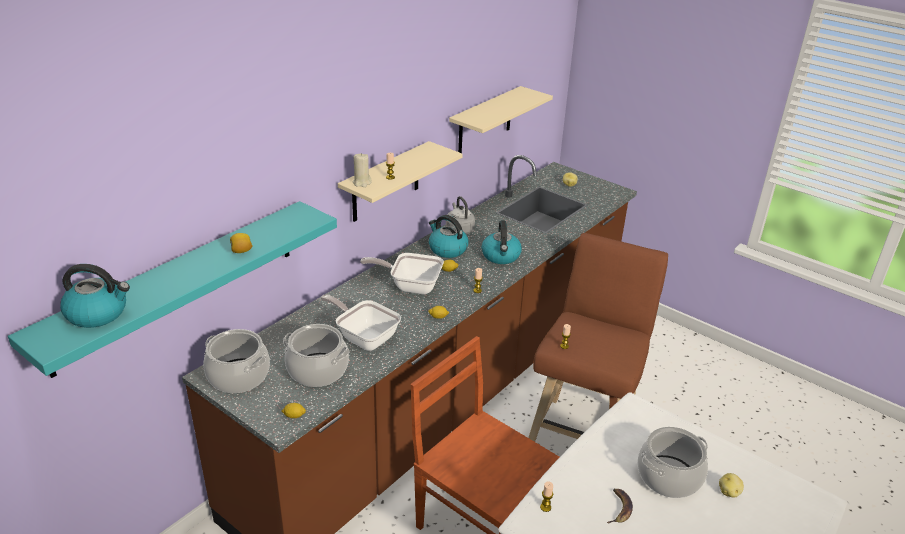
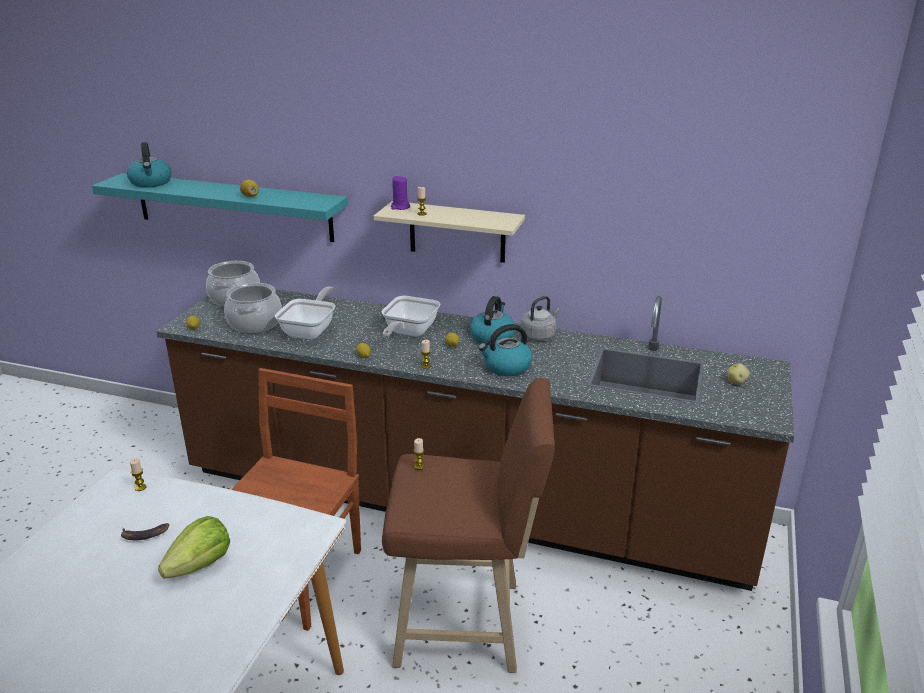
camera: 70 degrees right, 5 degrees down
beige candle [353,153,372,187] -> purple candle [391,175,410,210]
frying pan [360,253,444,294] -> frying pan turned 150 degrees counterclockwise [382,296,440,338]
beige shelf [449,86,553,153] -> none
cooking pot [637,427,708,498] -> lettuce [158,516,230,579]
potato [719,473,744,498] -> none

